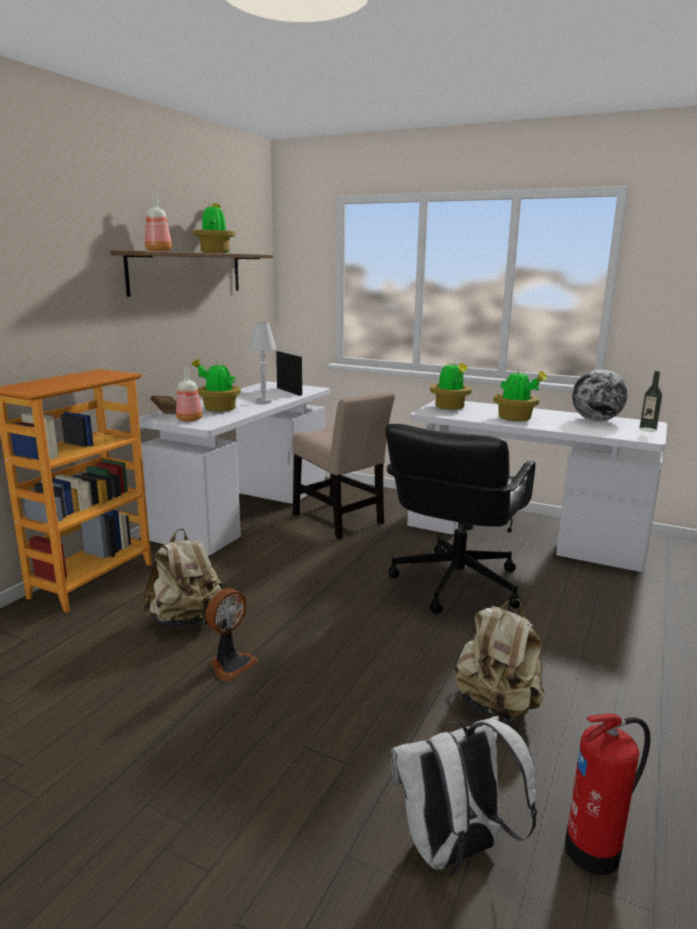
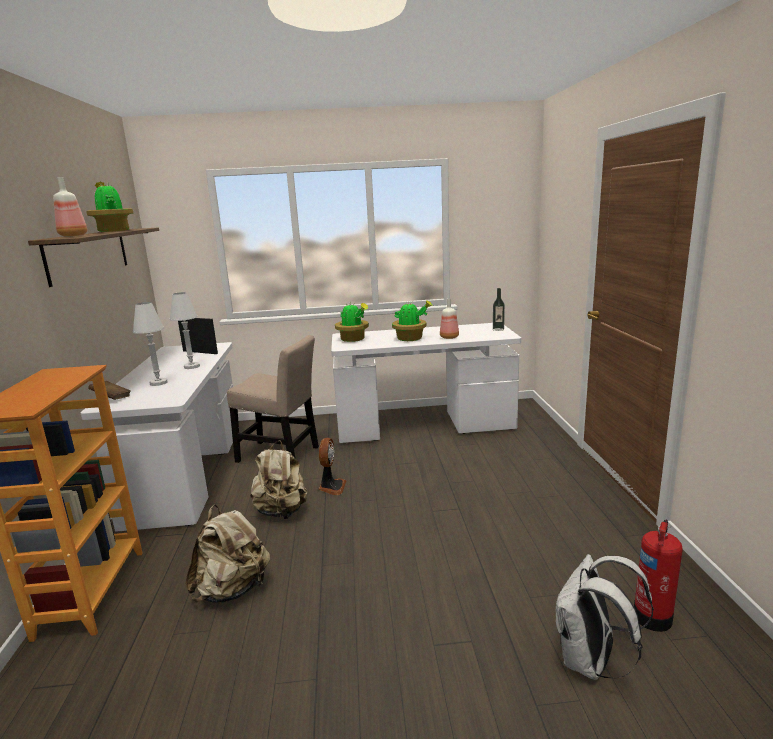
camera: 30 degrees left, 0 degrees up
bottle [176,367,202,422] -> bottle moved to [440,298,459,339]
potted plant [191,359,241,412] -> white table lamp [133,302,168,386]
fan [206,588,258,681] -> fan moved to [318,438,346,495]
black office chair [385,424,535,614] -> none
beige backpack [455,599,545,723] -> beige backpack moved to [250,440,307,519]
globe [572,369,627,421] -> none

